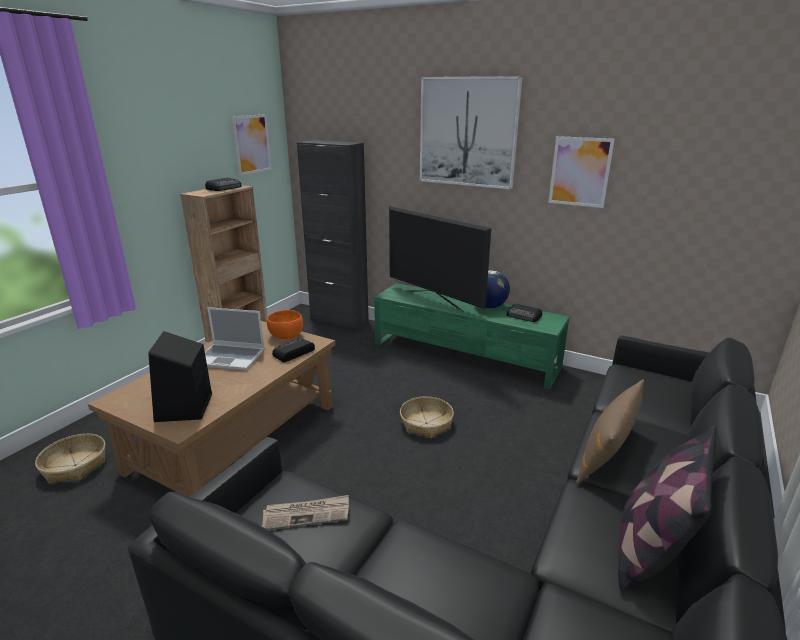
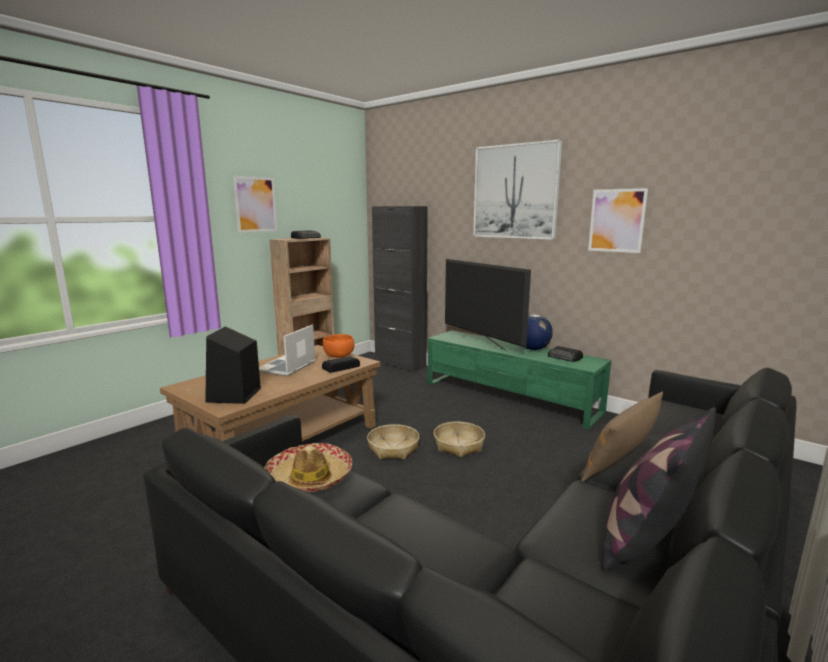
camera: 10 degrees right, 10 degrees down
basket [35,434,105,483] -> basket moved to [367,424,419,459]
laptop [205,307,265,371] -> laptop turned 90 degrees clockwise [259,324,315,376]
picture [232,114,272,175] -> picture moved to [233,176,277,232]
newspaper [262,495,349,530] -> hat [264,443,352,492]

